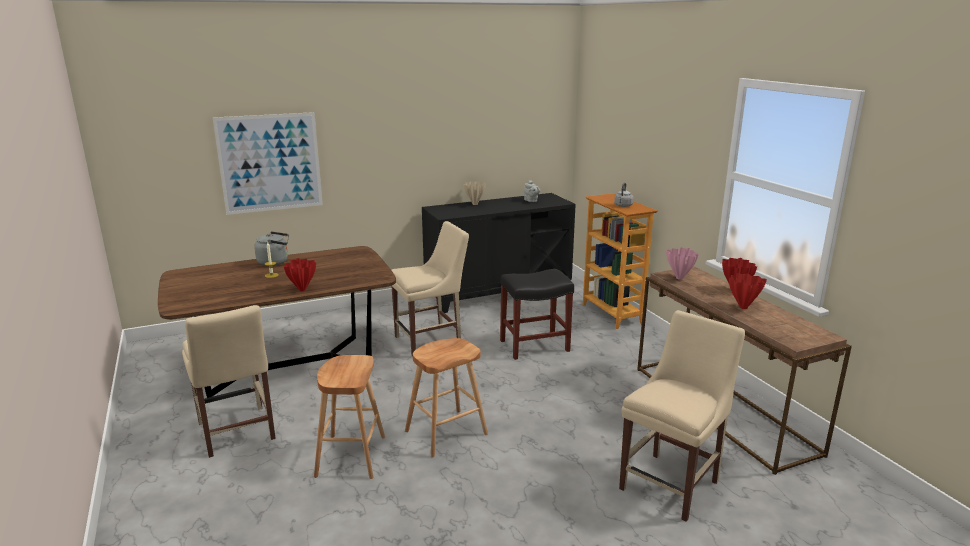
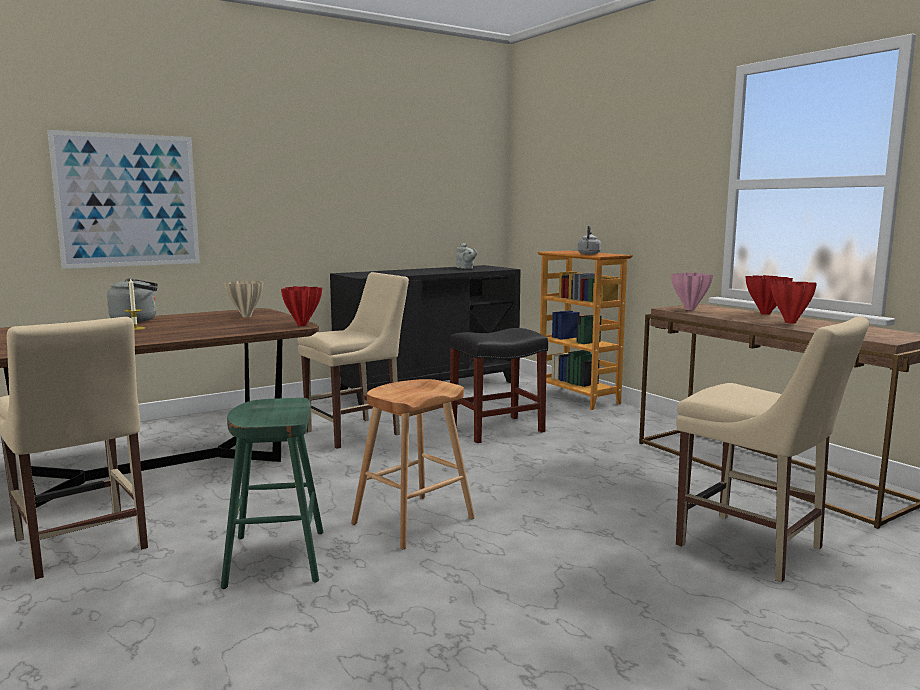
camera: 10 degrees left, 10 degrees down
red vase [284,258,316,291] -> red vase moved to [281,286,322,326]
brown stool [314,355,385,479] -> green stool [221,398,323,589]
beige vase [463,181,486,205] -> beige vase moved to [224,281,263,317]
beige chair [619,310,745,521] -> beige chair turned 105 degrees clockwise [676,316,869,582]

